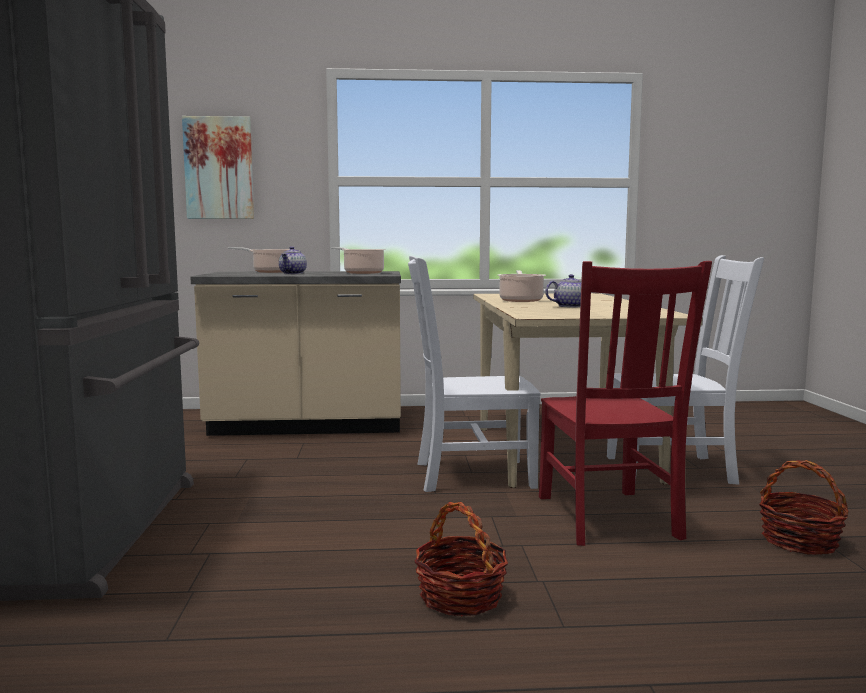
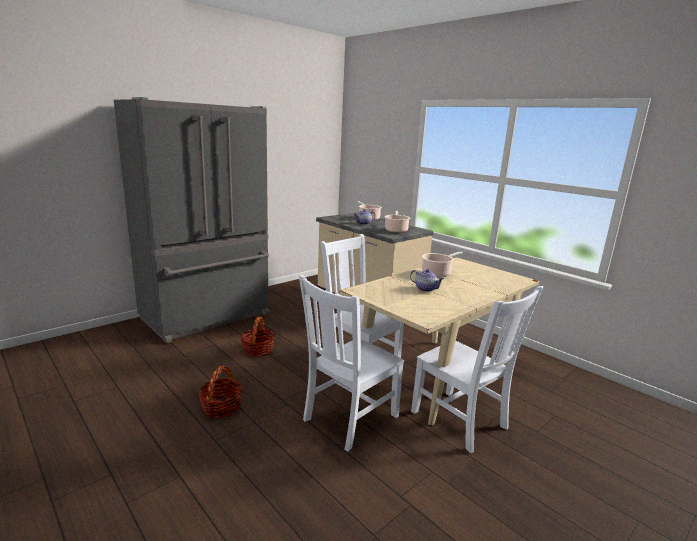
camera: 50 degrees right, 10 degrees up
picture [182,116,254,219] -> none
red chair [539,261,712,546] -> white chair [299,275,404,452]
basket [759,460,848,555] -> basket moved to [241,316,275,357]

